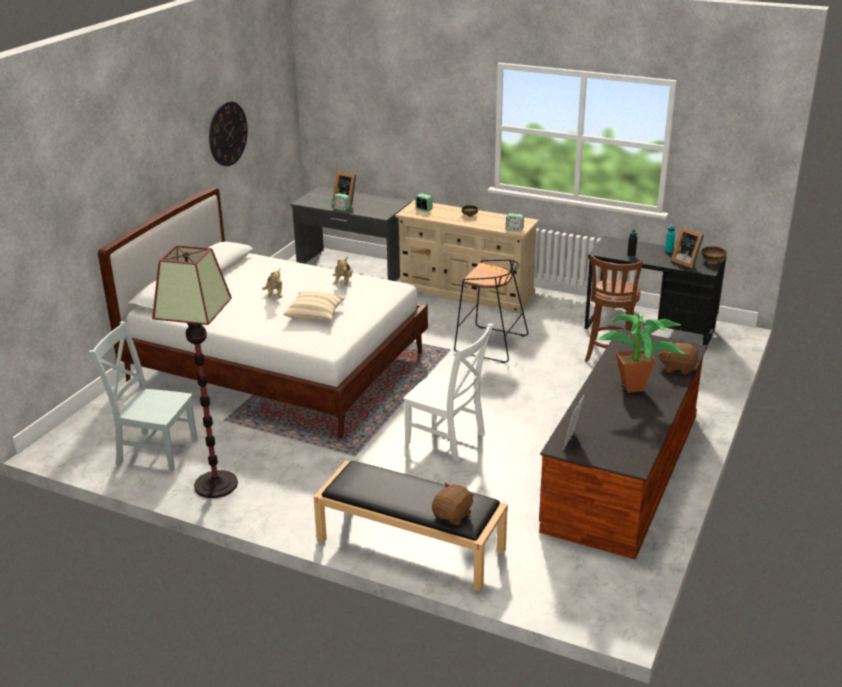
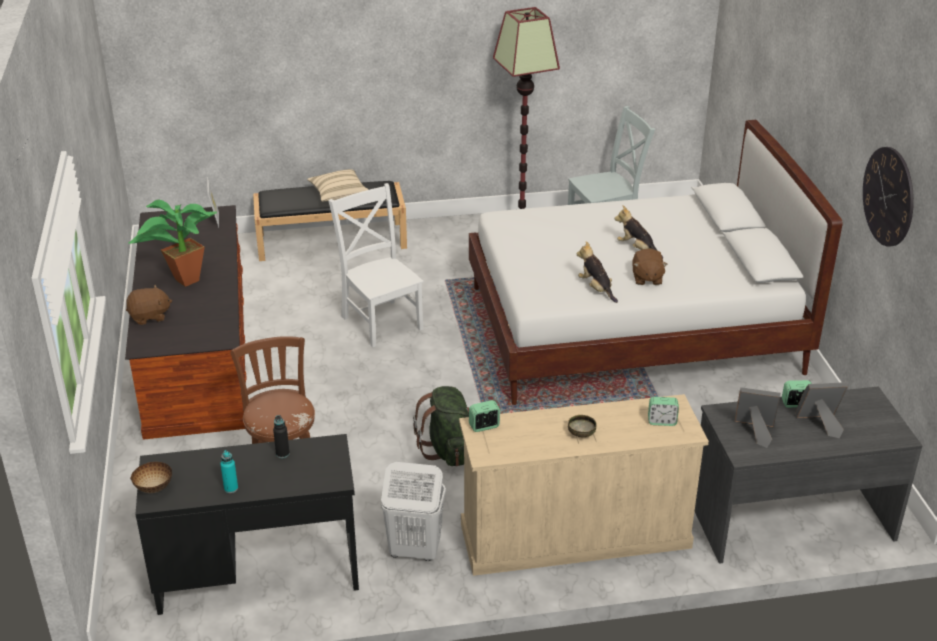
camera: 145 degrees right, 5 degrees up
beige pillow [284,291,346,320] -> beige pillow moved to [307,169,369,201]
white chair [403,323,493,462] -> white chair turned 60 degrees clockwise [328,183,424,347]
brown plush toy [432,483,475,525] -> brown plush toy moved to [632,249,668,285]
black stool [454,259,528,363] -> green backpack [413,386,469,467]
picture frame [671,227,704,268] -> picture frame moved to [735,387,781,448]
none -> white laundry basket [381,462,446,561]

